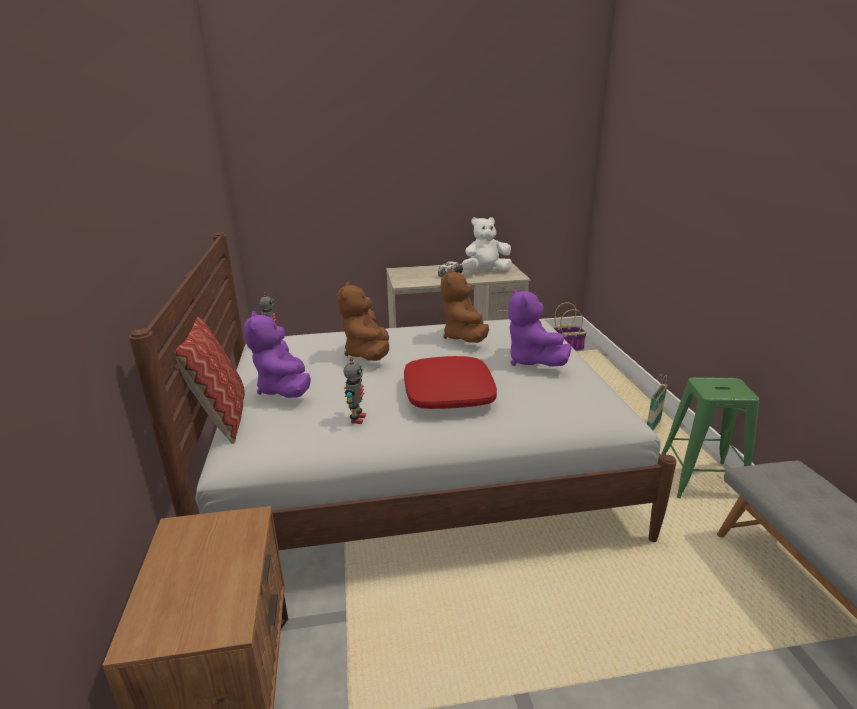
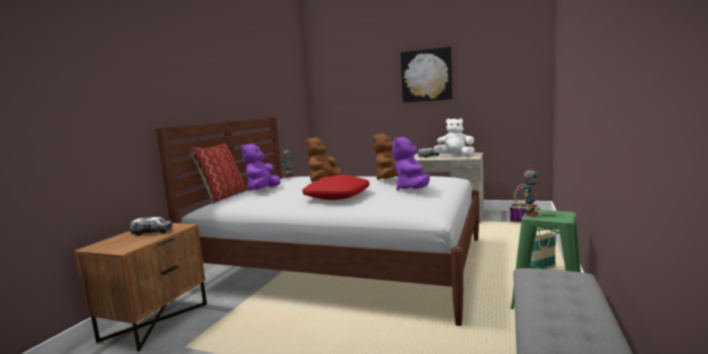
camera: 30 degrees right, 15 degrees down
toy robot [344,358,366,424] -> toy robot moved to [523,165,538,217]
none -> toy truck [130,217,173,236]
none -> picture [401,47,453,103]

